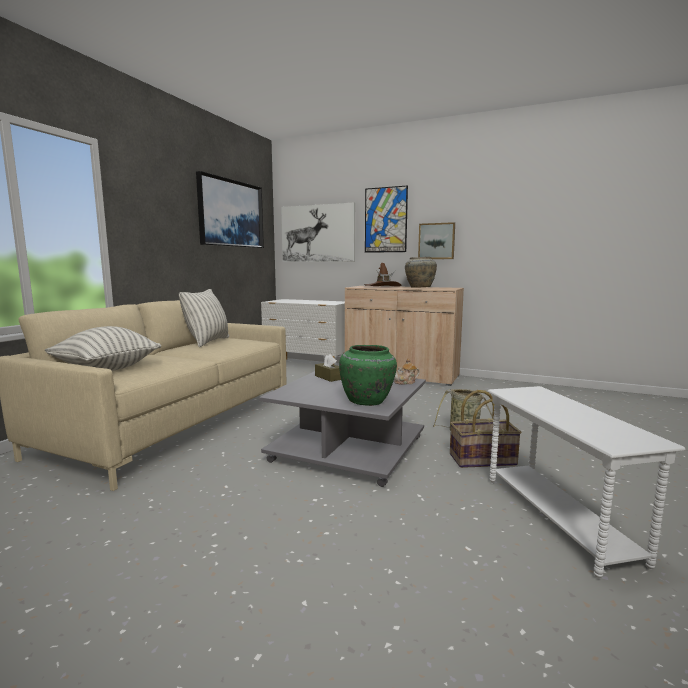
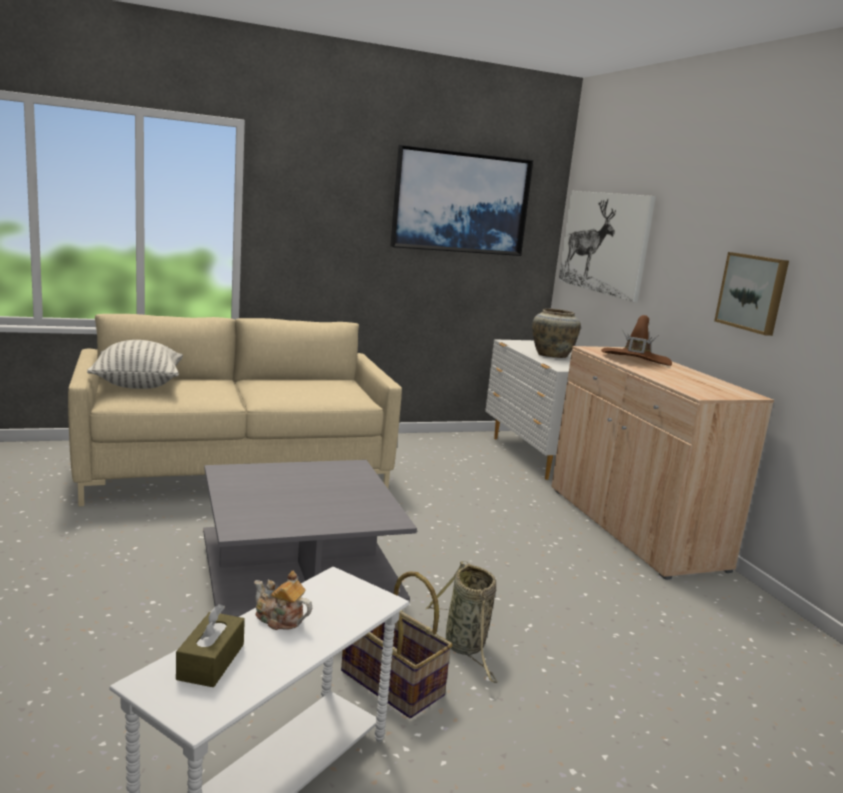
camera: 45 degrees right, 5 degrees up
pillow [179,289,229,347] -> none
brown tissue box [315,354,341,382] -> brown tissue box moved to [176,604,245,687]
green vase [339,345,397,406] -> none
picture [365,185,408,253] -> none
teapot [394,359,420,384] -> teapot moved to [254,571,312,630]
beige vase [405,257,437,288] -> beige vase moved to [532,308,581,358]

